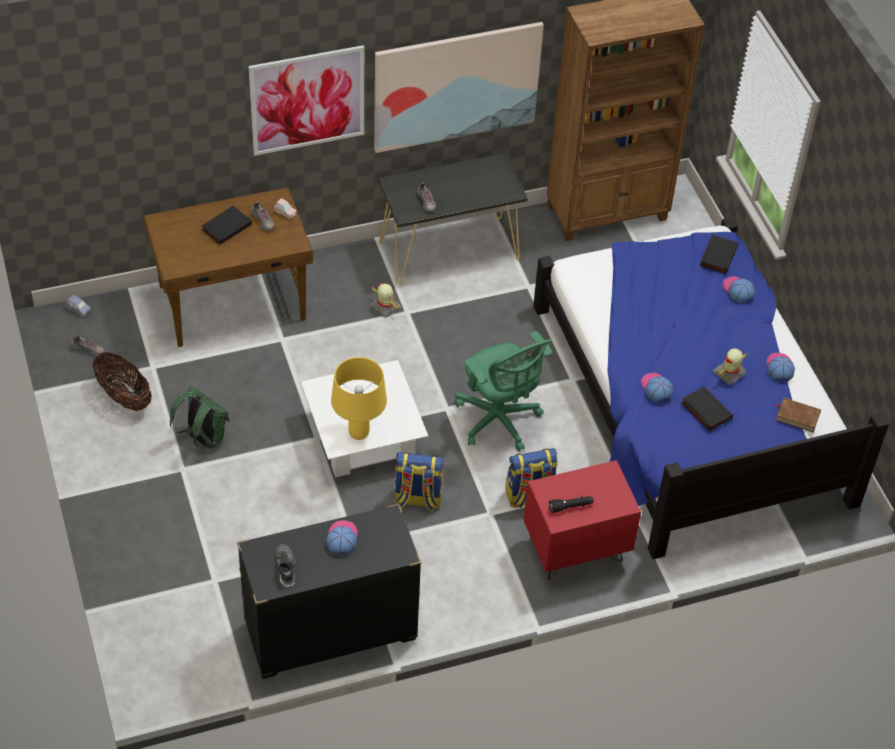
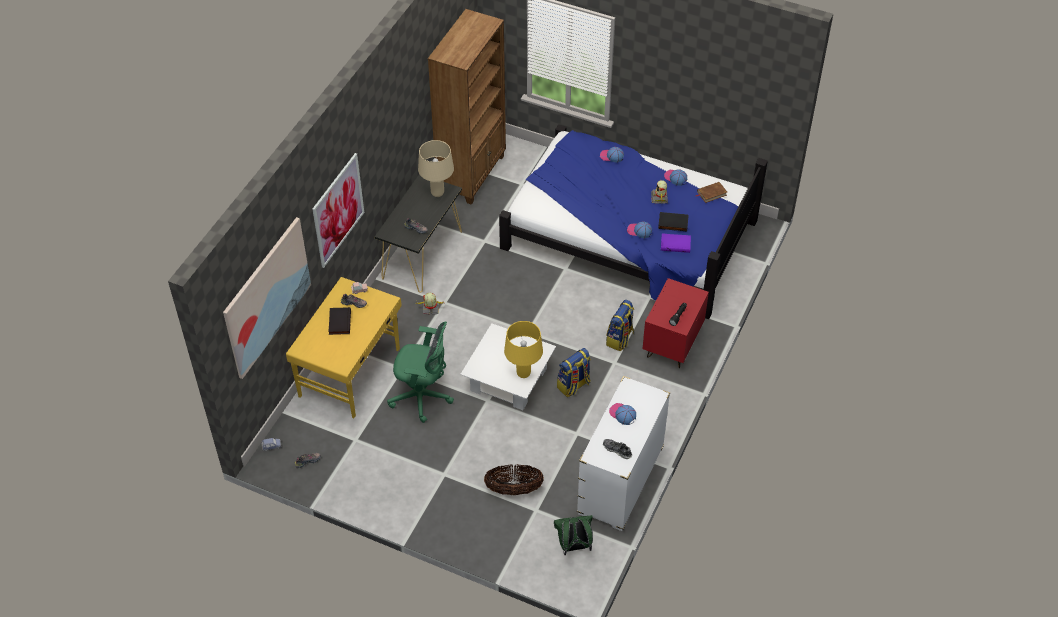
camera: 45 degrees left, 0 degrees up
basket [93,352,152,411] -> basket moved to [484,464,544,495]
brown desk [143,187,313,347] -> yellow desk [286,277,402,418]
green backpack [170,387,230,449] -> green backpack moved to [554,515,593,555]
black dresser [237,503,421,679] -> white dresser [577,376,670,531]
picture [374,22,544,153] -> picture moved to [223,217,311,379]
green office chair [455,331,553,451] -> green office chair moved to [387,322,454,423]
black book [699,235,738,274] -> none
none -> beige table lamp [418,140,454,197]
none -> purple book [661,233,691,253]

